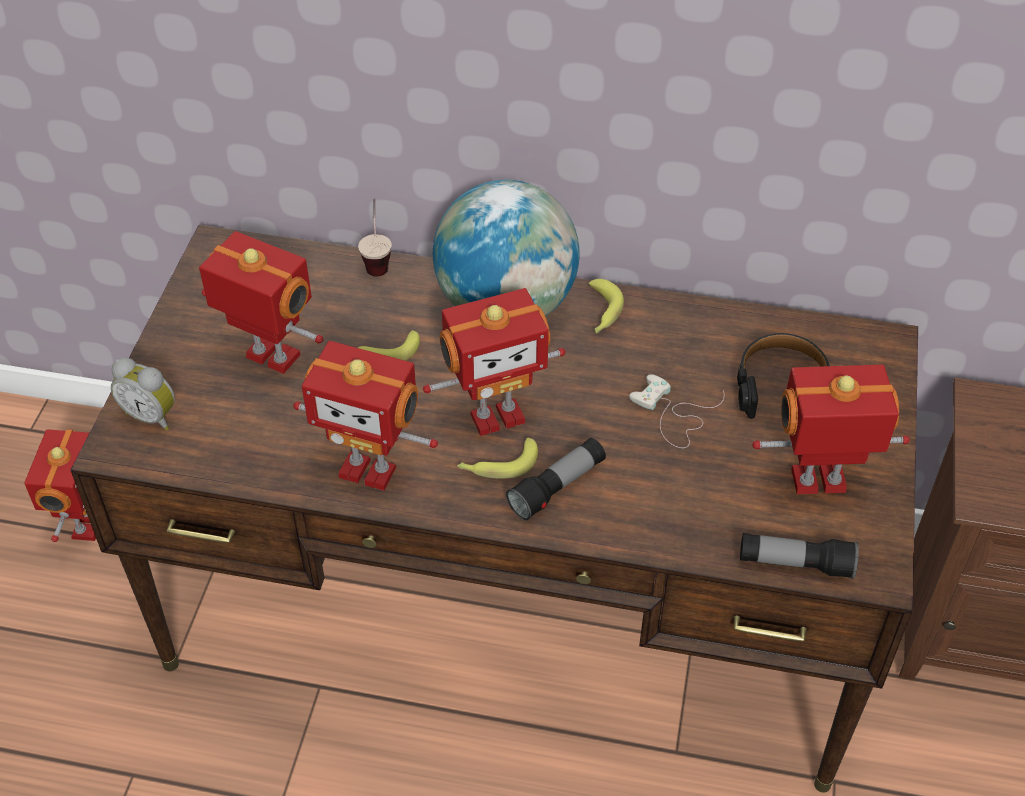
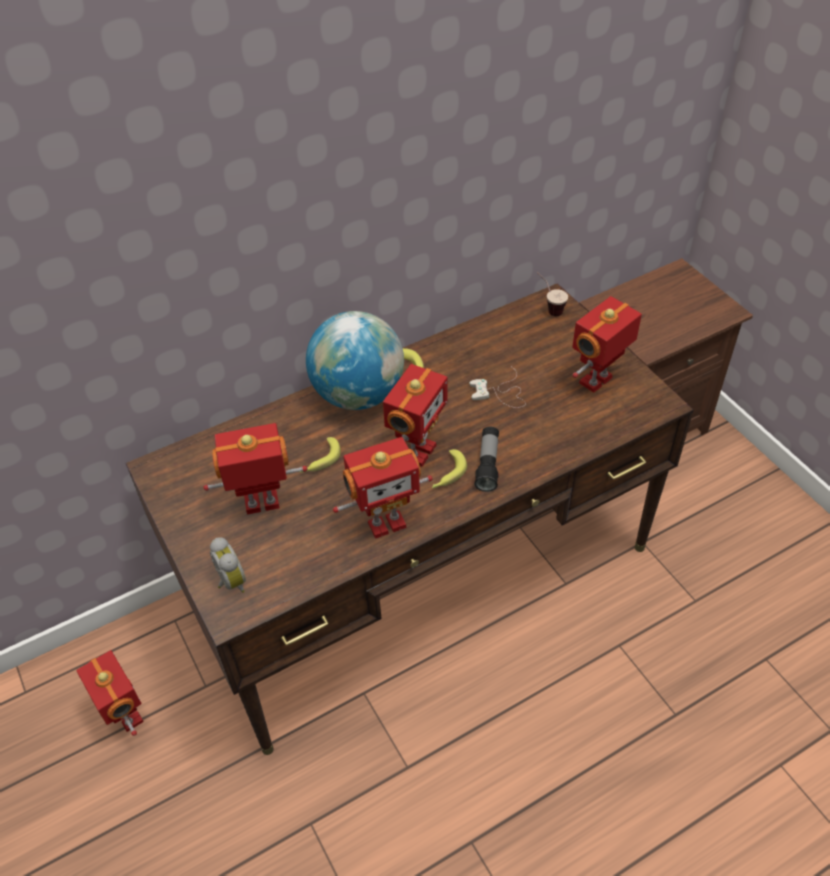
camera: 40 degrees left, 0 degrees up
alarm clock [111,357,175,430] -> alarm clock turned 105 degrees counterclockwise [210,537,246,593]
cup [358,199,392,276] -> cup moved to [537,272,568,316]
black headphones [737,333,830,419] -> none
flashlight [740,533,859,579] -> none

